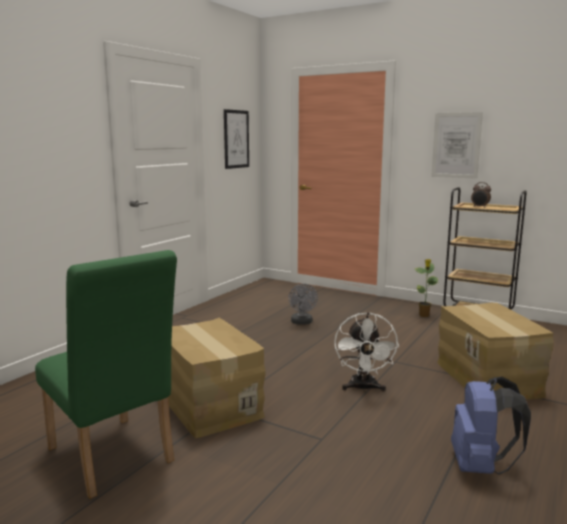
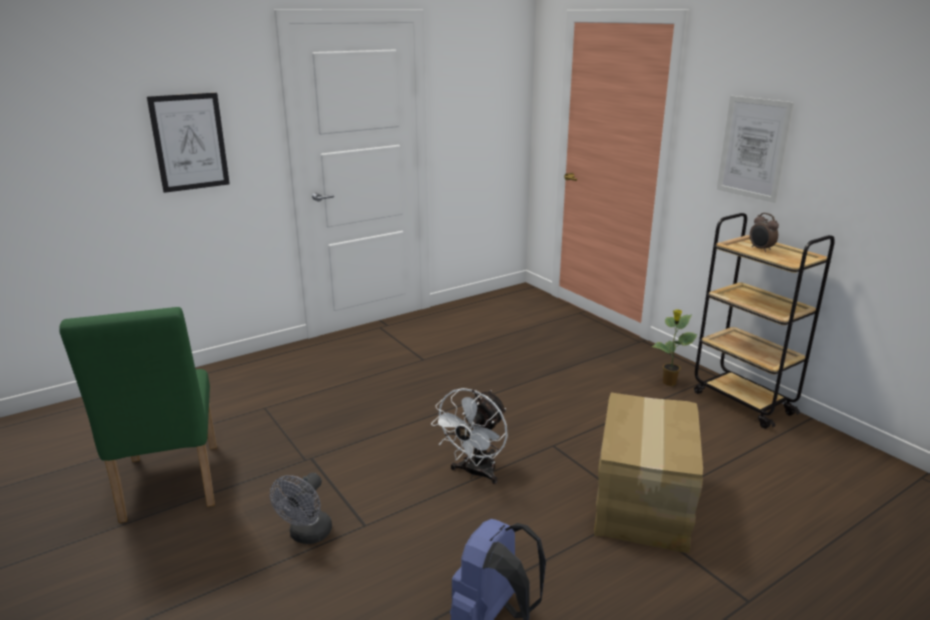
camera: 25 degrees right, 10 degrees up
cardboard box [169,318,266,438] -> none
picture [224,109,249,169] -> picture moved to [147,93,230,193]
grey fan [288,284,318,325] -> grey fan moved to [270,473,332,544]

